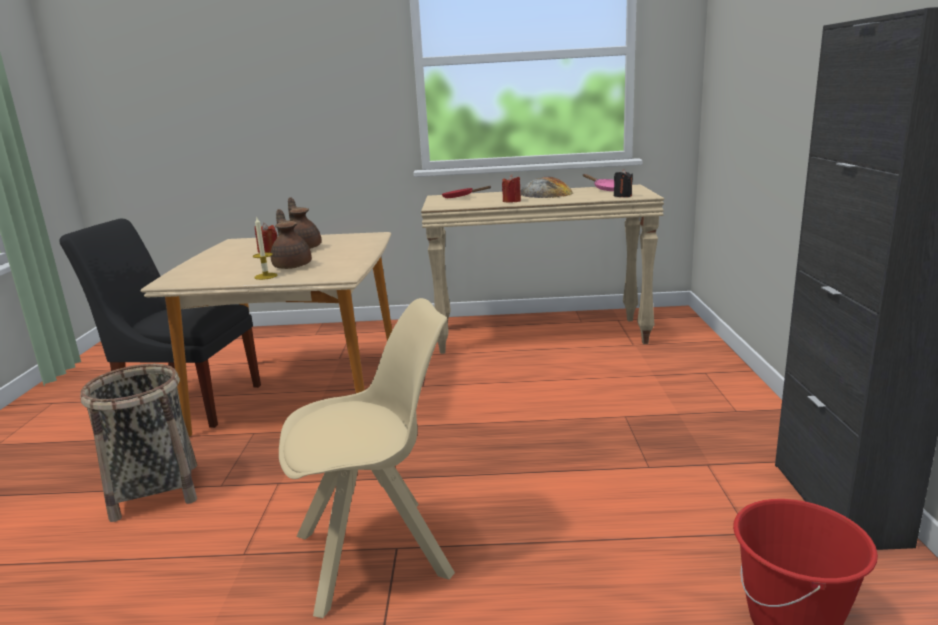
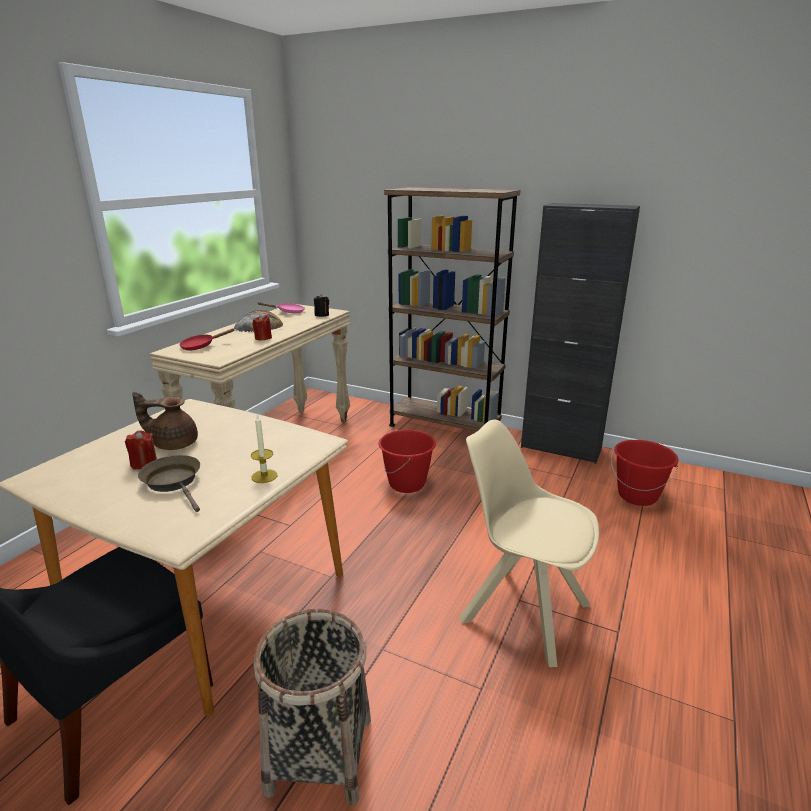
camera: 65 degrees left, 5 degrees up
brown teapot [271,209,312,269] -> none
beige chair [279,298,455,618] -> beige chair turned 60 degrees counterclockwise [459,420,599,667]
none -> brown frying pan [138,455,200,512]
none -> red bucket [378,430,436,493]
none -> brown bookcase [384,187,520,431]

